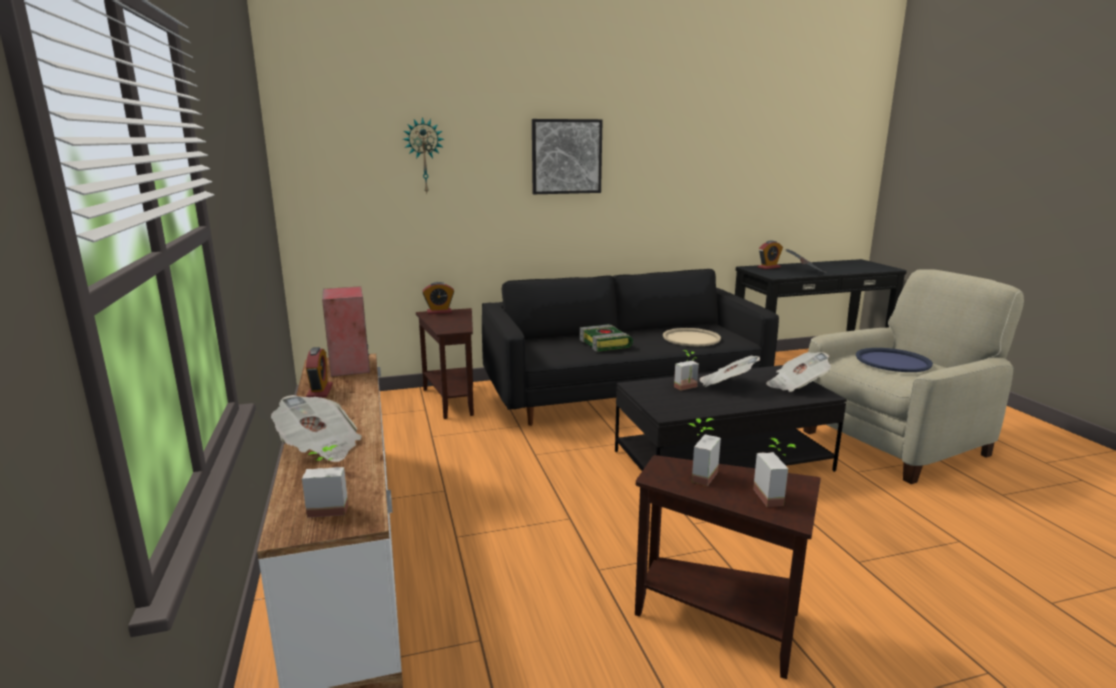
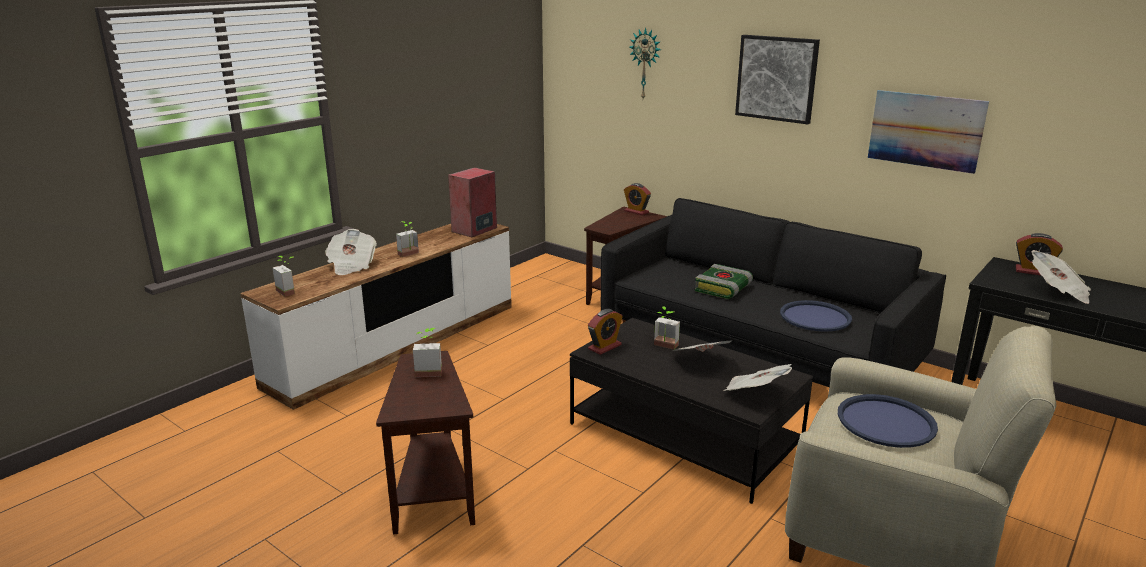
camera: 55 degrees right, 5 degrees up
alarm clock [306,347,333,398] -> alarm clock moved to [588,309,623,355]
beige tray [663,328,721,346] -> blue tray [780,300,852,332]
potted plant [753,438,796,507] -> potted plant moved to [396,221,419,257]
none -> picture [868,90,989,174]

